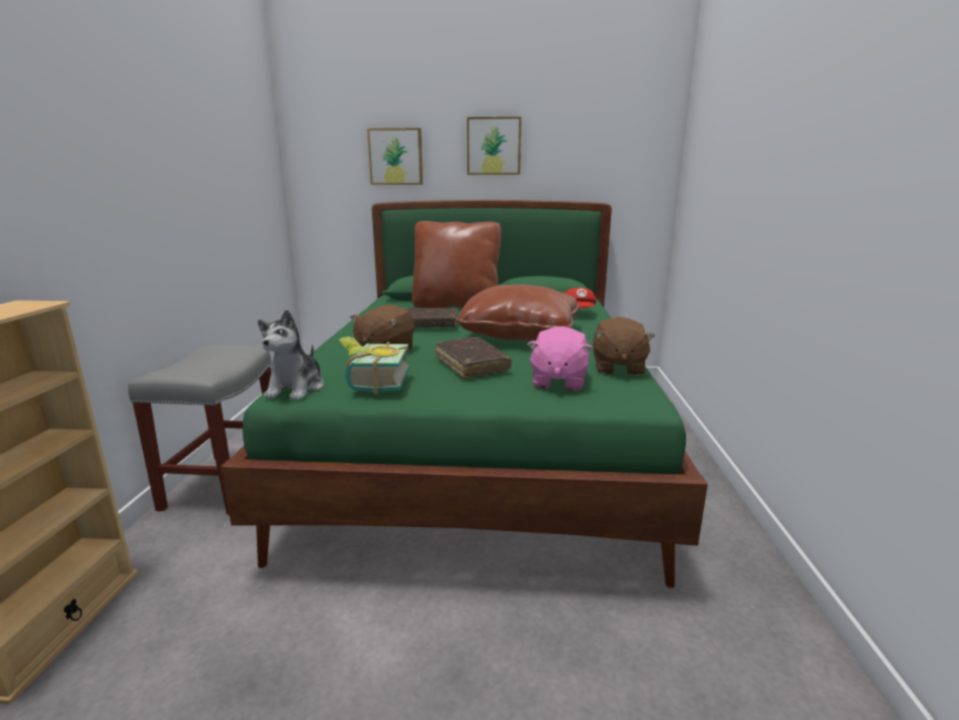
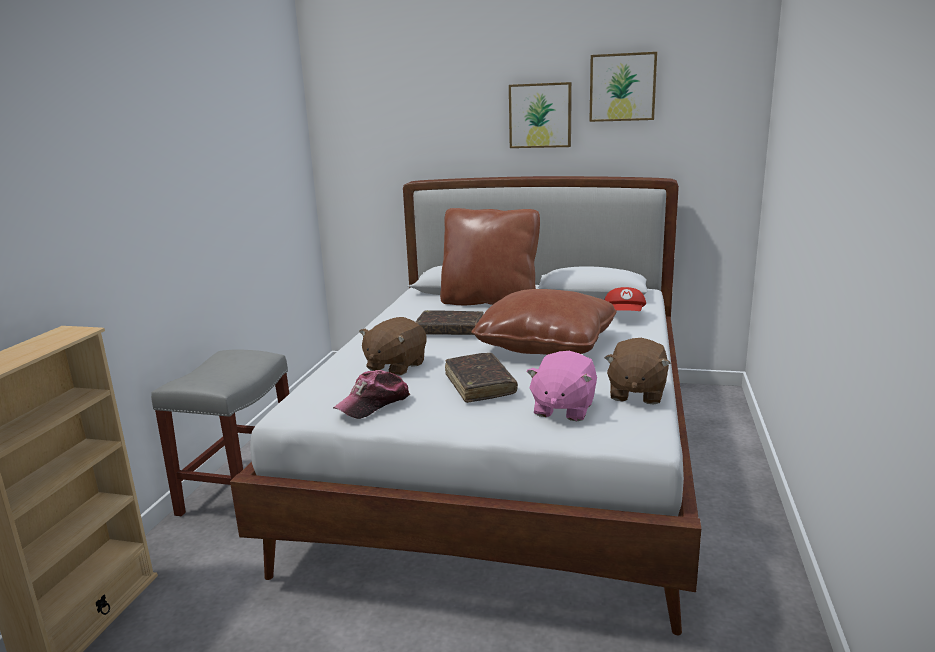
camera: 10 degrees right, 0 degrees up
green bed [221,200,708,588] -> white bed [230,176,701,636]
plush toy [258,310,324,400] -> none
book [339,336,409,395] -> cap [333,370,410,419]
picture [367,128,423,184] -> picture moved to [589,52,657,122]

